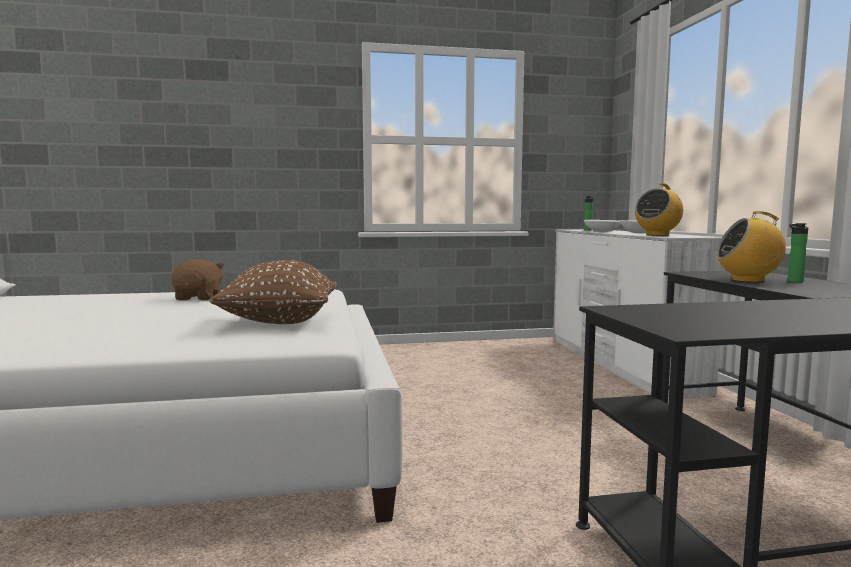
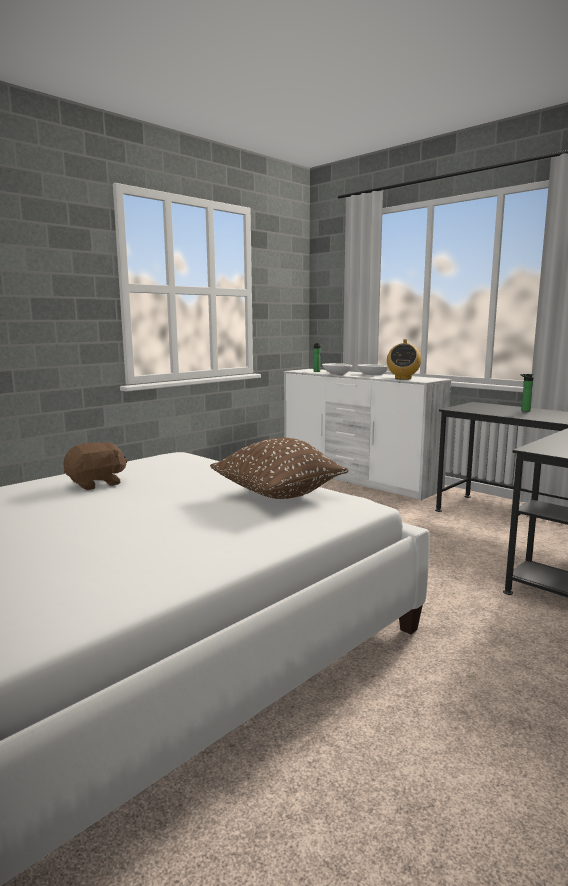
camera: 35 degrees left, 5 degrees up
brown plush toy [172,259,225,300] -> brown plush toy turned 90 degrees clockwise [63,442,128,490]
radio [716,211,786,283] -> none

